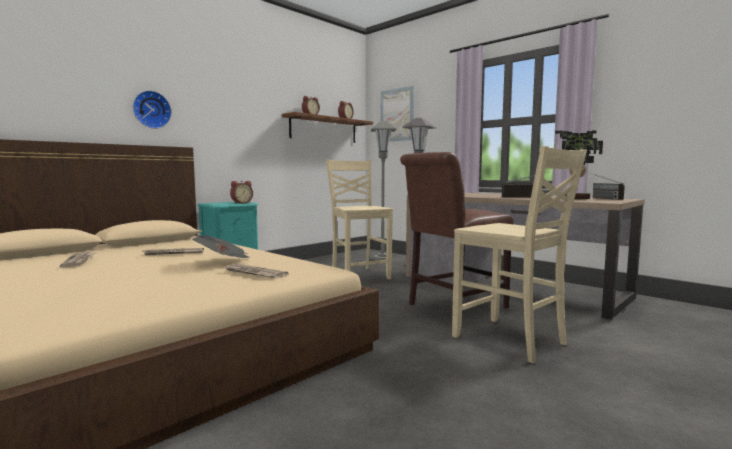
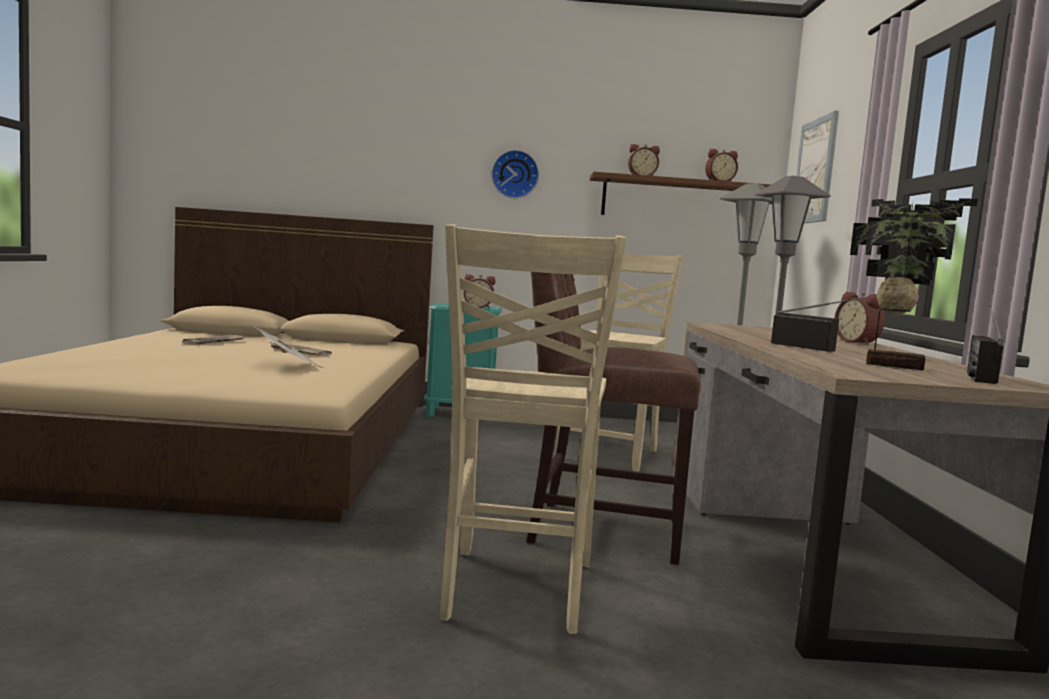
camera: 45 degrees right, 0 degrees up
wall clock [133,90,172,129] -> wall clock moved to [491,150,539,198]
newspaper [225,264,289,278] -> none
none -> alarm clock [835,292,885,345]

